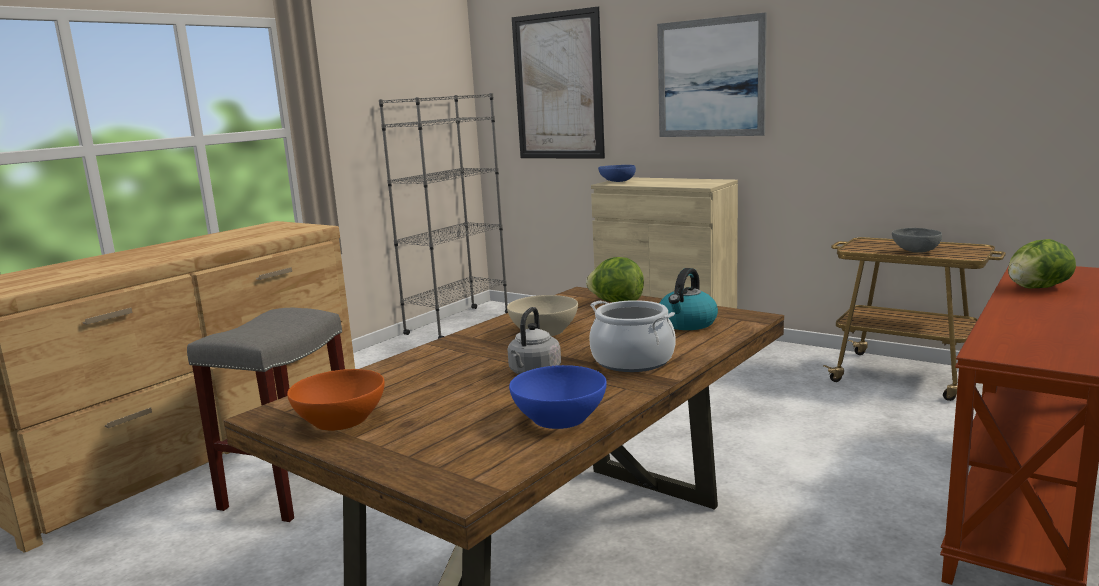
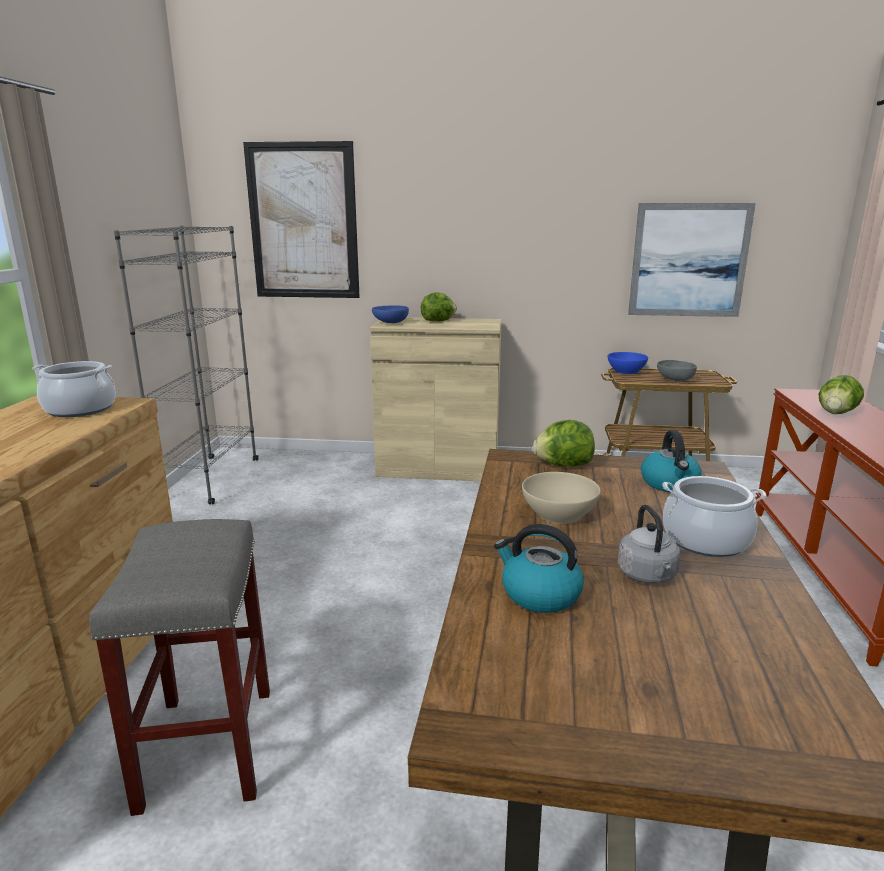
camera: 30 degrees left, 5 degrees up
orange bowl [287,369,385,431] -> none
blue bowl [509,365,607,429] -> blue bowl moved to [608,352,648,374]
picture [657,12,767,137] -> picture moved to [628,203,756,317]
none -> cooking pot [32,361,116,417]
none -> lettuce [421,292,457,322]
none -> kettle [494,524,584,613]

